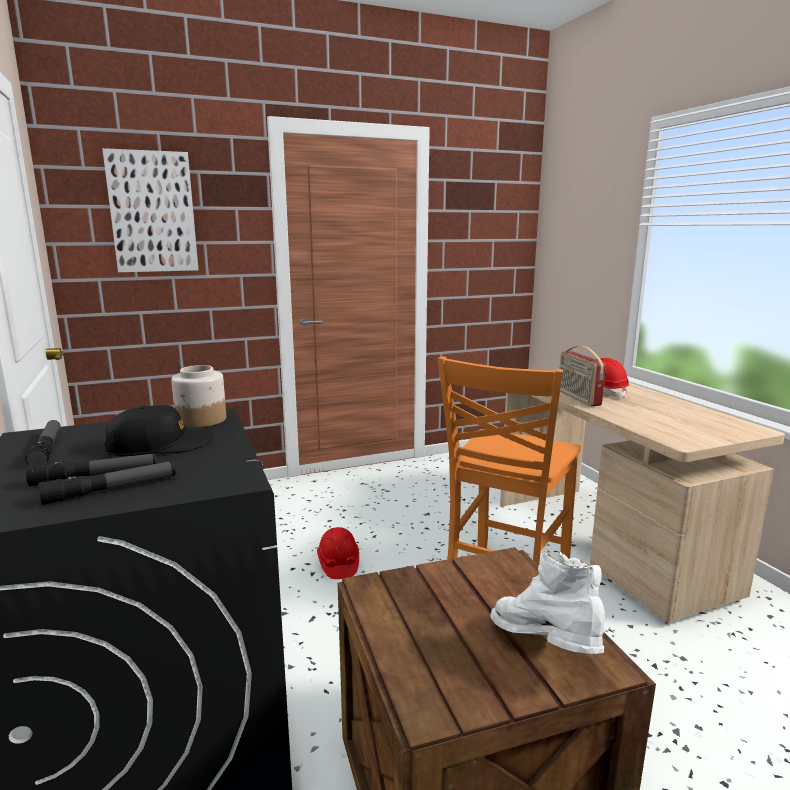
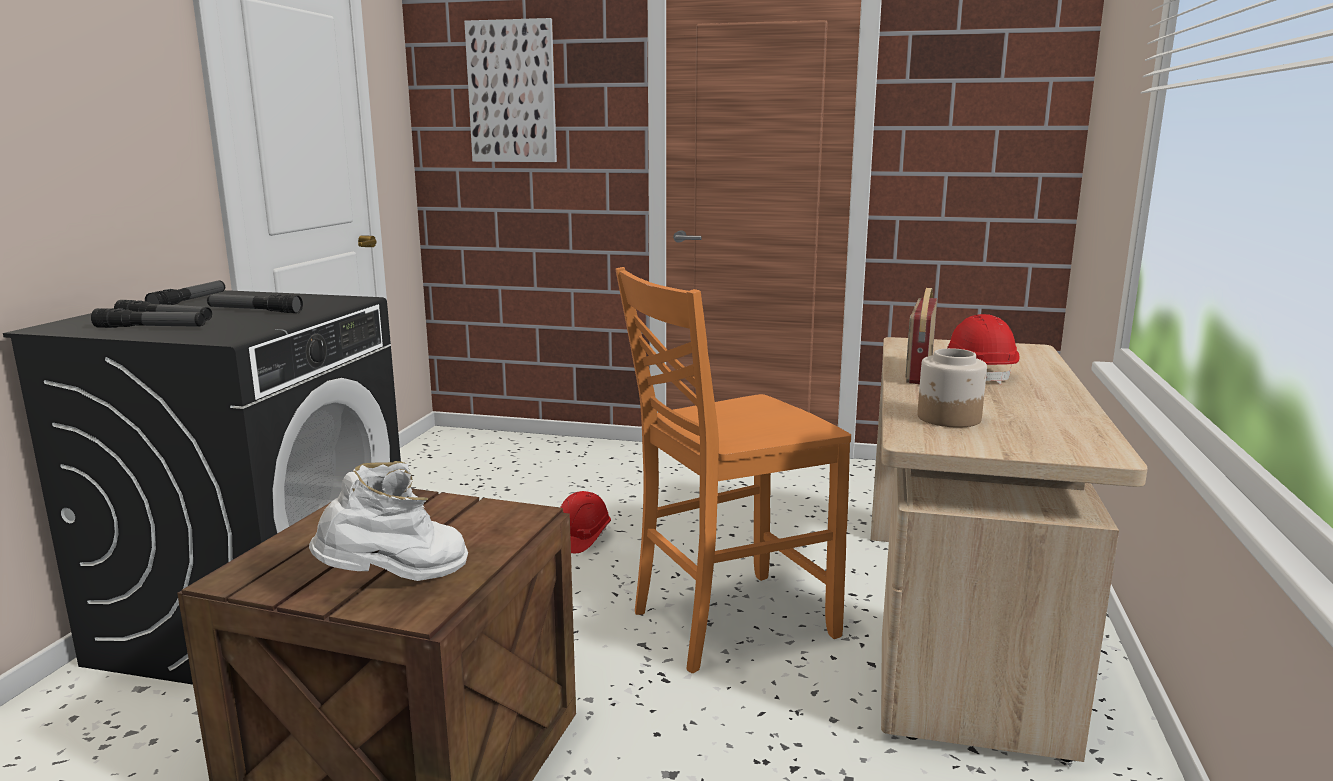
camera: 35 degrees right, 0 degrees up
black cap [105,405,213,456] -> flashlight [207,294,303,313]
jar [171,365,226,428] -> jar moved to [918,348,987,428]
white boot [490,552,605,654] -> white boot turned 45 degrees clockwise [309,461,468,581]

